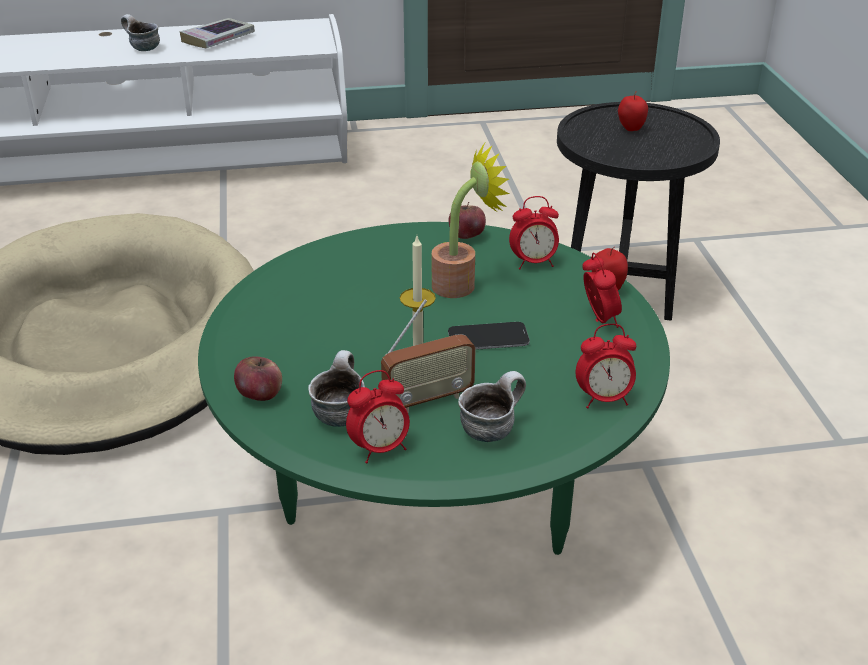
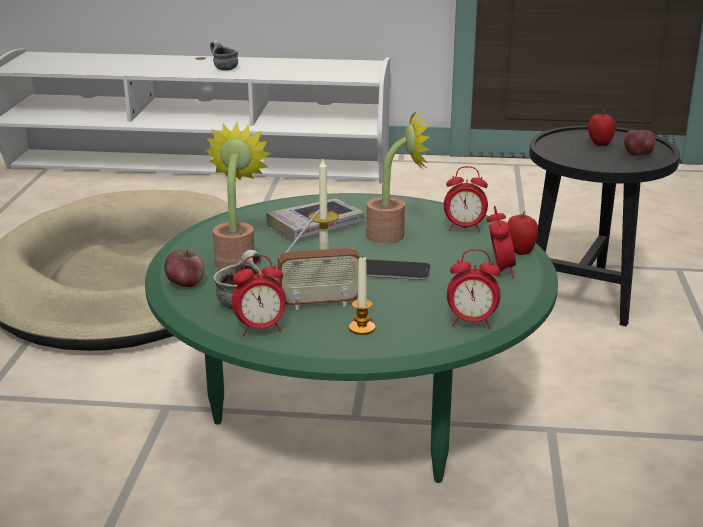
camera: 15 degrees right, 10 degrees down
book [180,18,255,48] -> book moved to [266,199,365,239]
apple [449,202,486,239] -> apple moved to [624,126,656,156]
mug [458,371,526,442] -> candle [349,256,376,335]
none -> potted plant [206,122,271,270]

